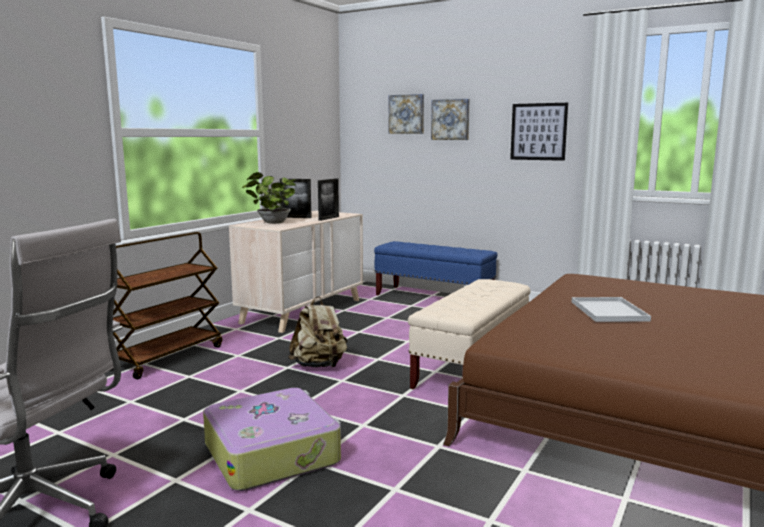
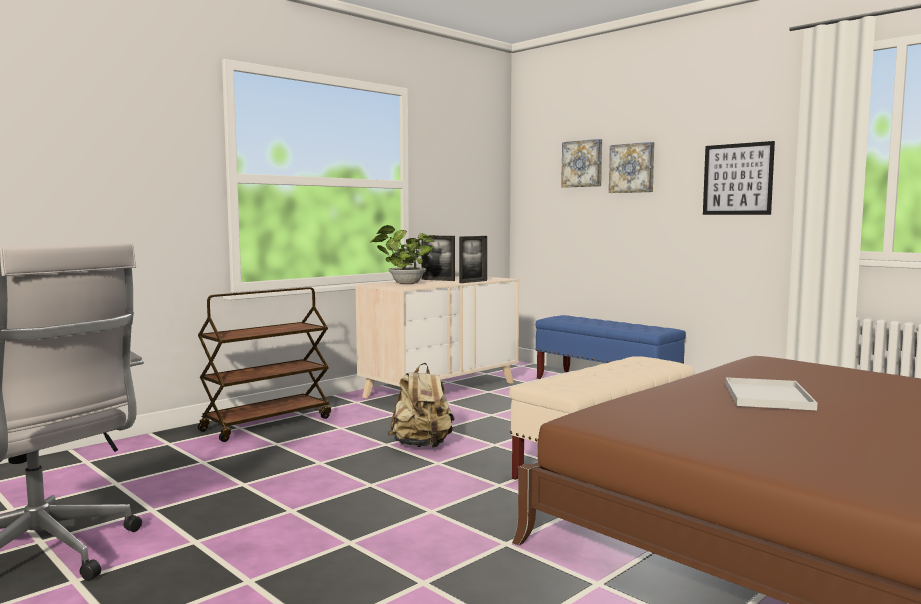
camera: 15 degrees right, 5 degrees down
suitcase [203,388,341,491] -> none

